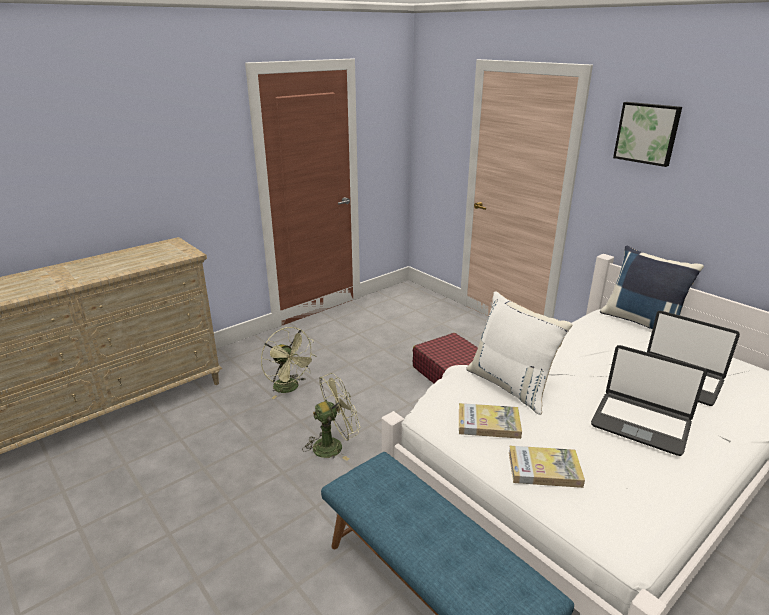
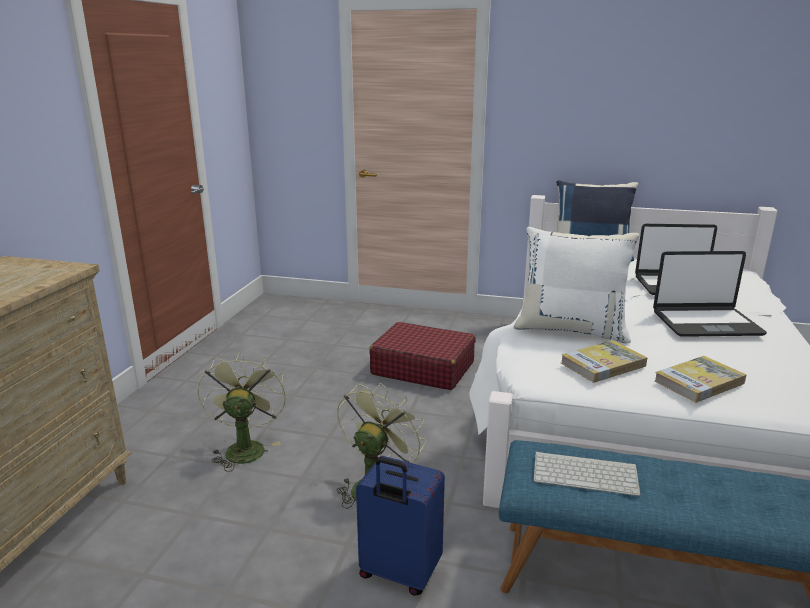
camera: 35 degrees left, 5 degrees down
green fan [261,327,316,399] -> green fan turned 105 degrees counterclockwise [197,352,286,472]
picture [613,102,682,167] -> none
none -> blue suitcase [356,456,445,596]
none -> keyboard [533,452,641,496]

